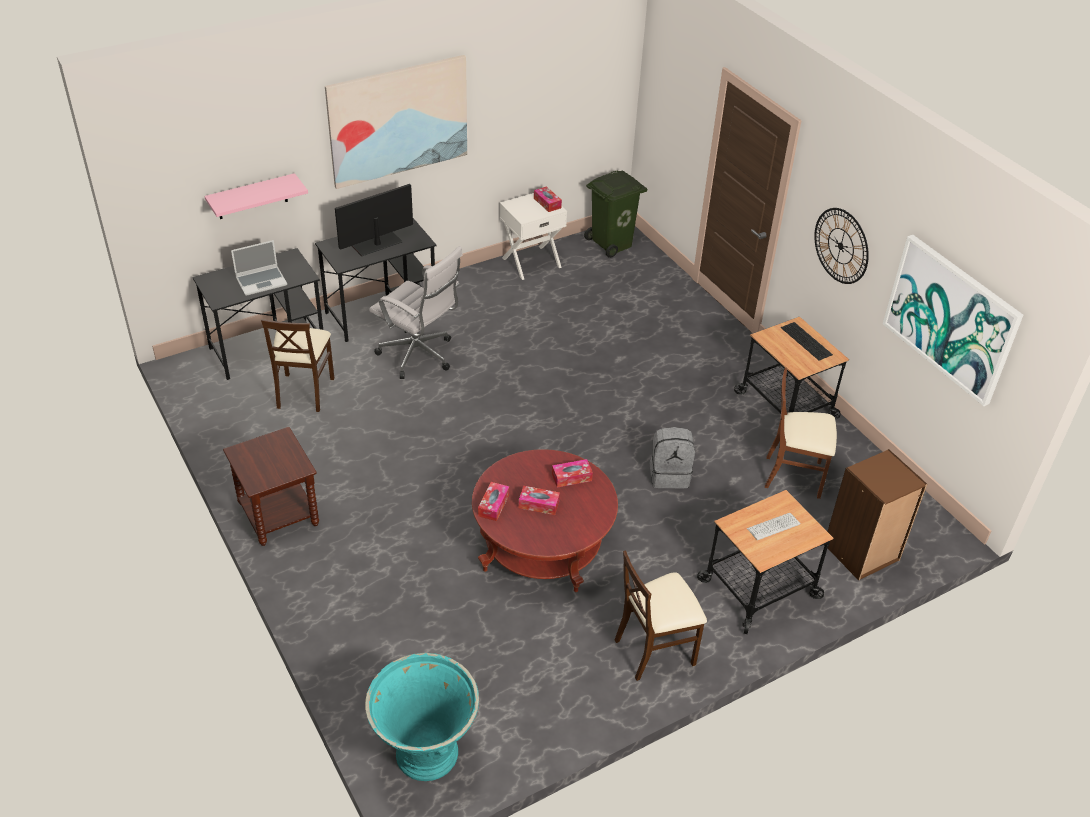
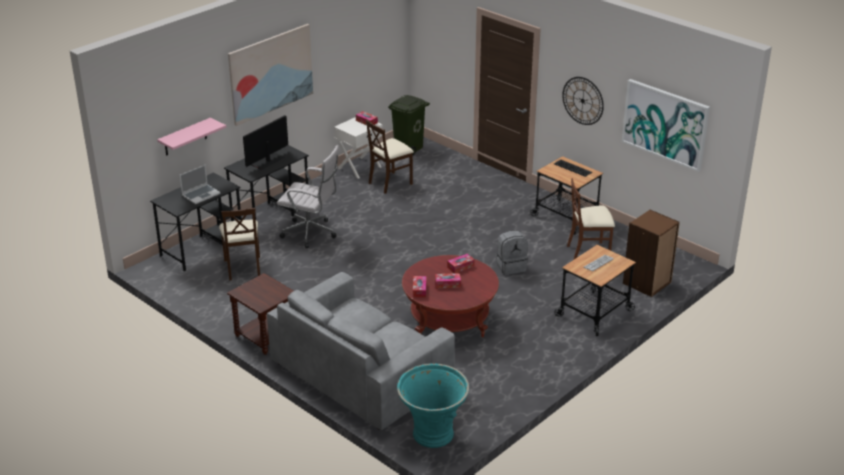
camera: 15 degrees left, 10 degrees down
beige chair [615,550,707,681] -> beige chair moved to [366,119,414,194]
none -> grey sofa [267,272,455,430]

